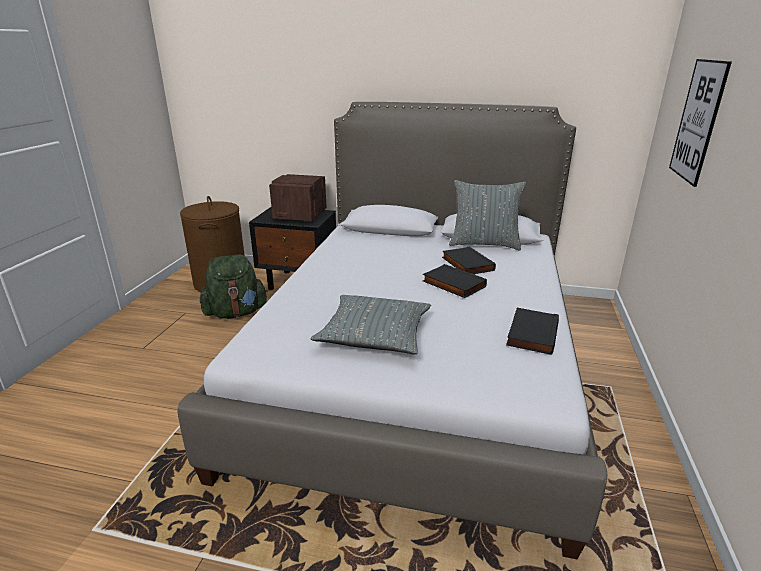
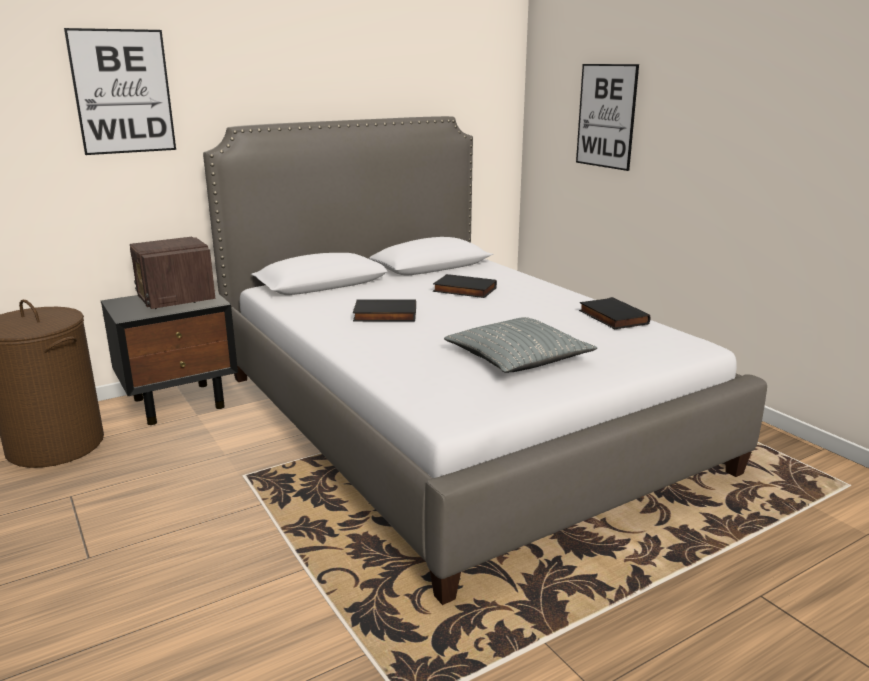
camera: 45 degrees left, 5 degrees down
green backpack [200,255,268,319] -> none
black book [423,264,487,298] -> black book moved to [353,299,416,321]
grey pillow [449,180,526,251] -> none
none -> picture [64,28,176,155]

